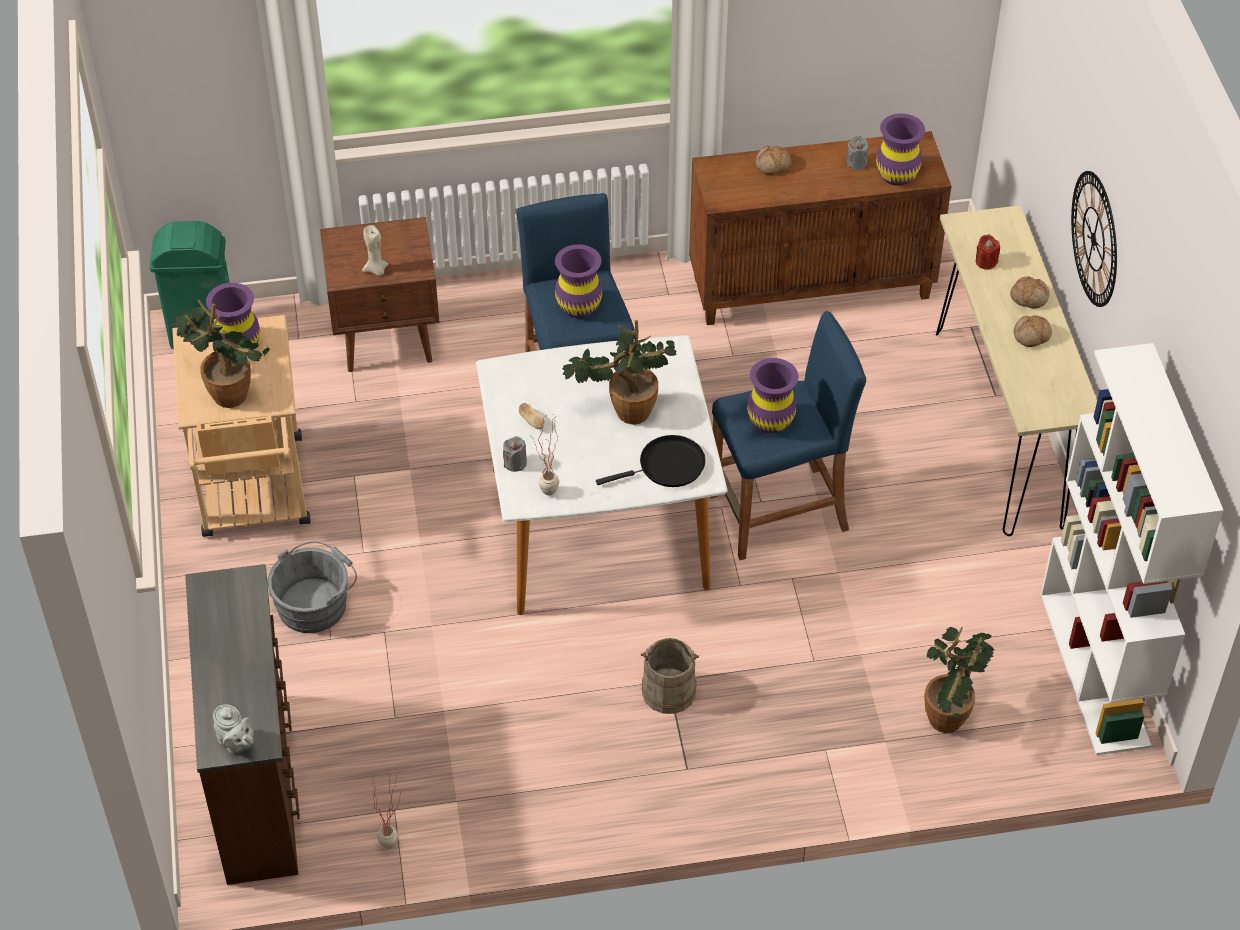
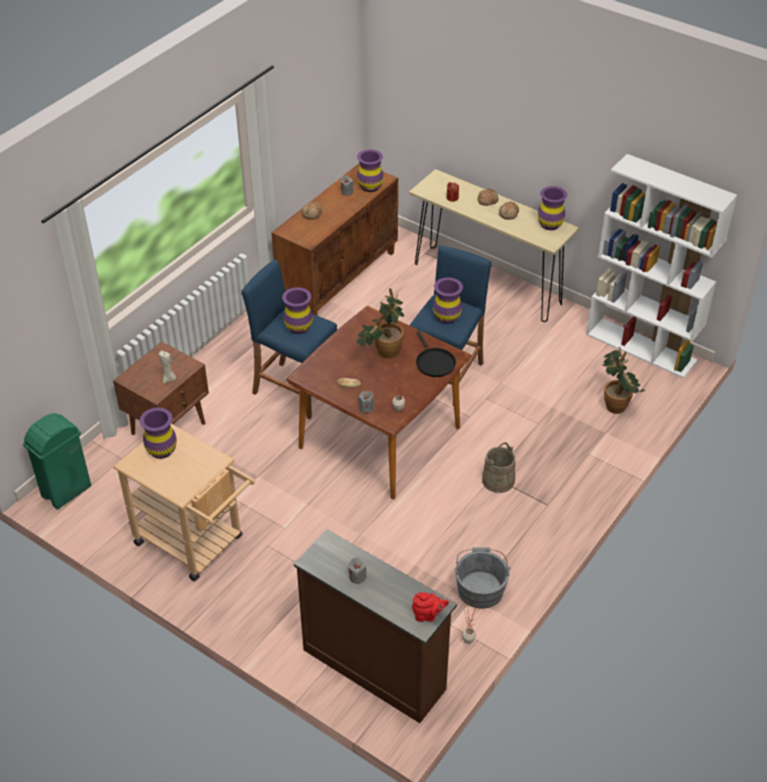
camera: 45 degrees left, 5 degrees down
potted plant [171,300,270,408] -> none
grey teapot [213,704,254,754] -> red teapot [412,592,449,622]
grey bucket [267,542,357,633] -> grey bucket moved to [454,547,510,609]
white dining table [476,335,728,615] -> brown dining table [286,306,472,499]
black frying pan [596,435,706,487] -> black frying pan turned 135 degrees clockwise [416,331,456,377]
wall clock [1071,171,1117,307] -> none
none -> grey candle [348,557,367,584]
none -> purple vase [538,186,567,230]

